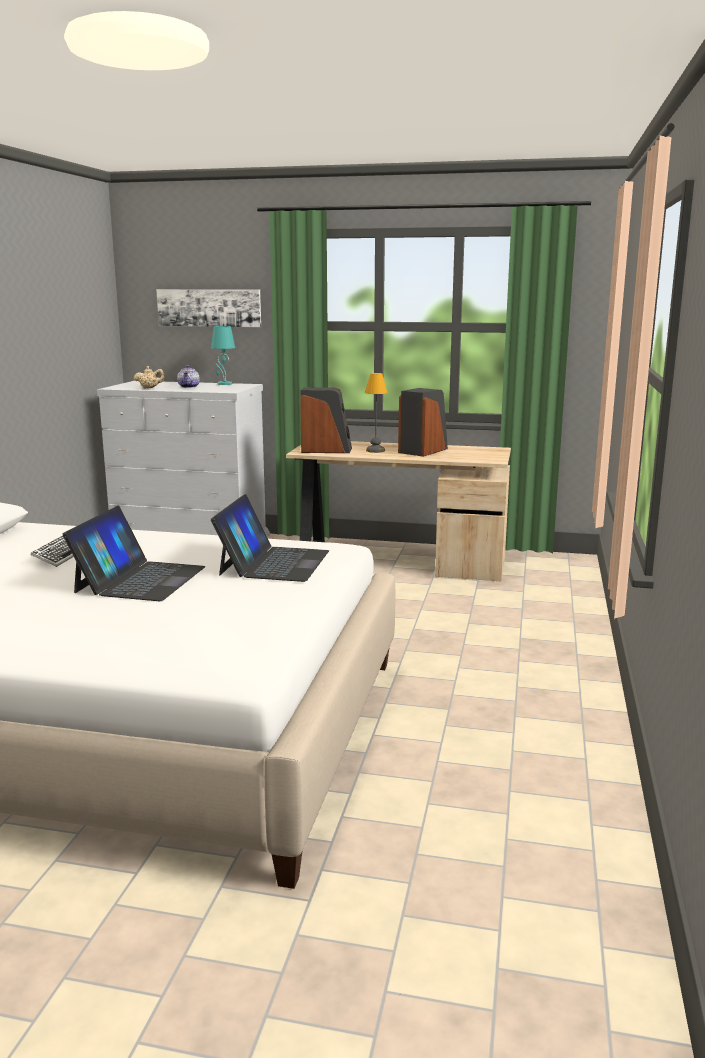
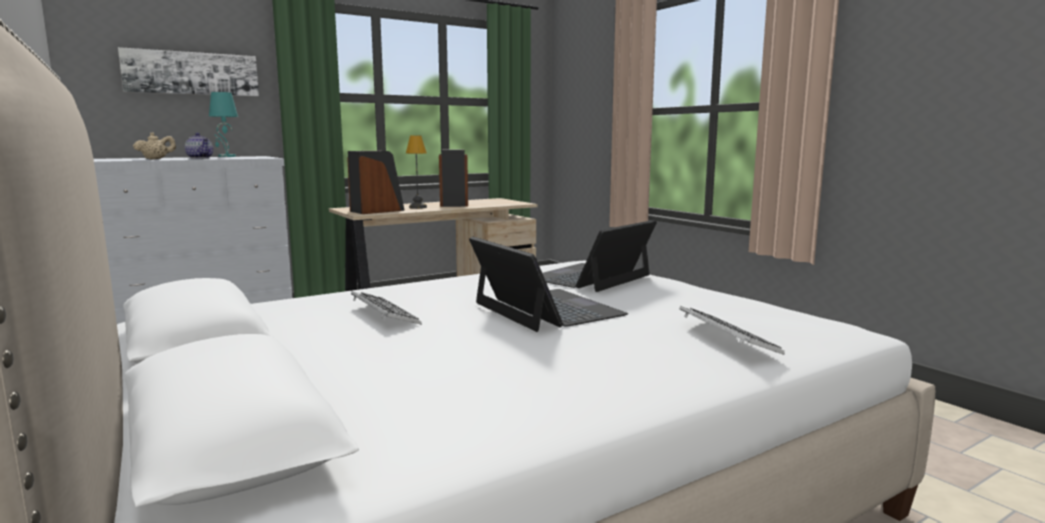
camera: 45 degrees left, 5 degrees down
laptop [211,494,329,582] -> laptop turned 105 degrees counterclockwise [542,220,657,292]
none -> keyboard [679,306,785,355]

